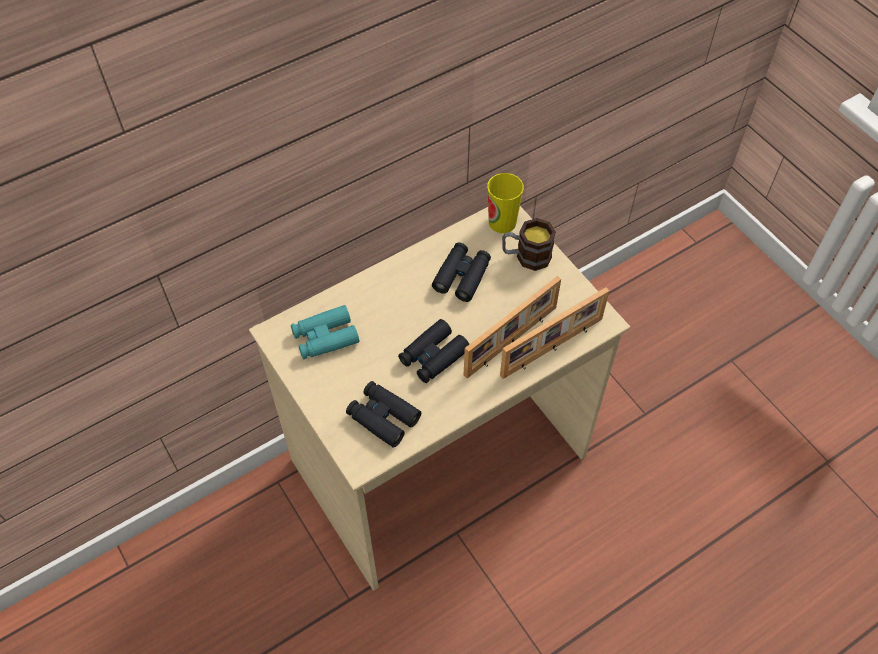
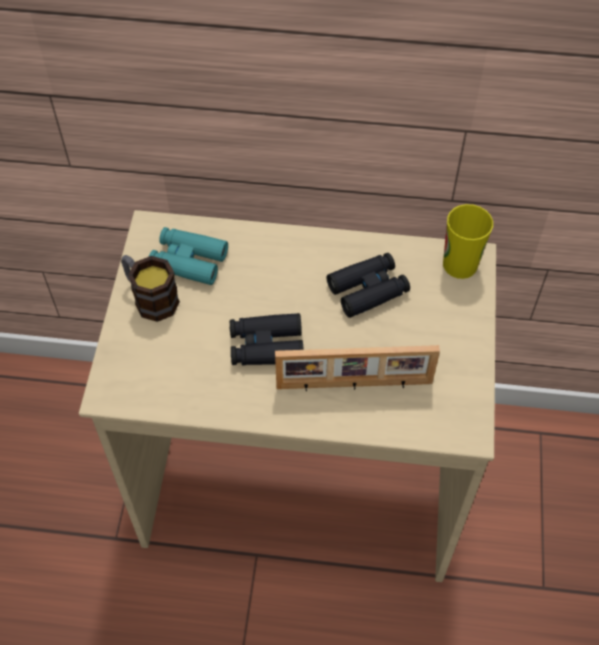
camera: 40 degrees right, 0 degrees up
black binoculars [346,381,421,448] -> none
picture frame [500,287,609,379] -> none
mug [502,218,556,271] -> mug moved to [121,255,180,322]

